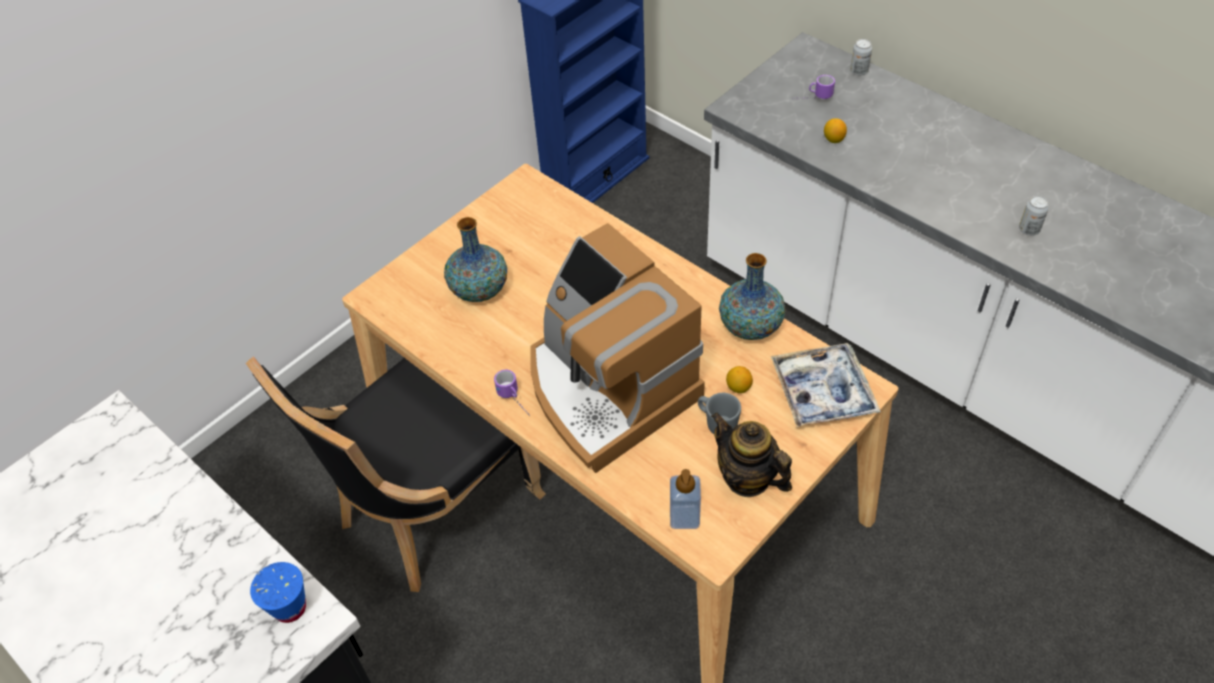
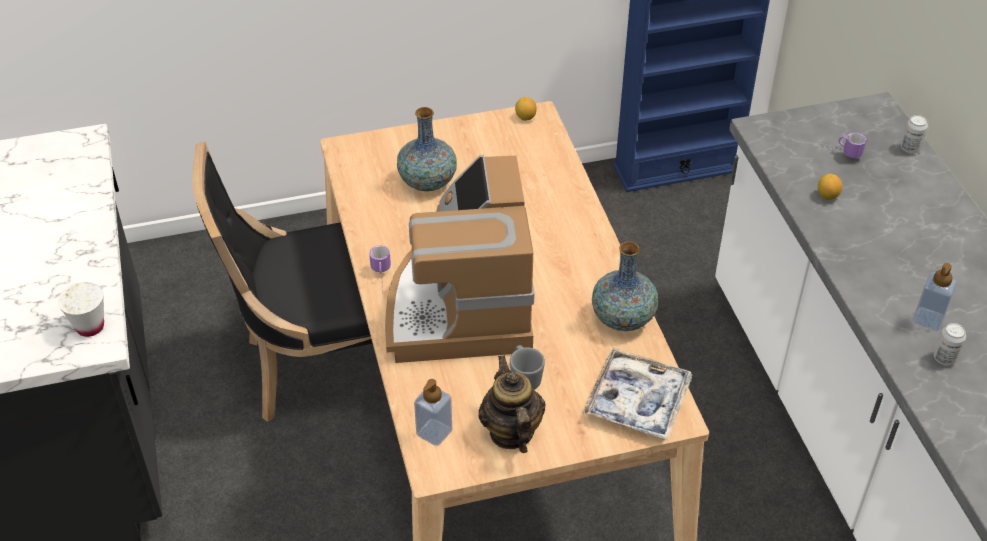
camera: 30 degrees right, 5 degrees down
blue cup [250,562,306,623] -> white cup [58,282,104,337]
lemon [726,366,753,393] -> lemon moved to [515,97,537,121]
none -> soap dispenser [913,263,957,331]

